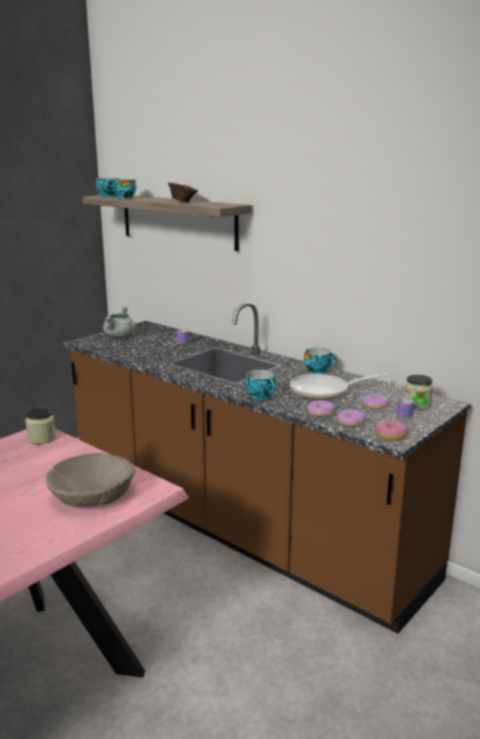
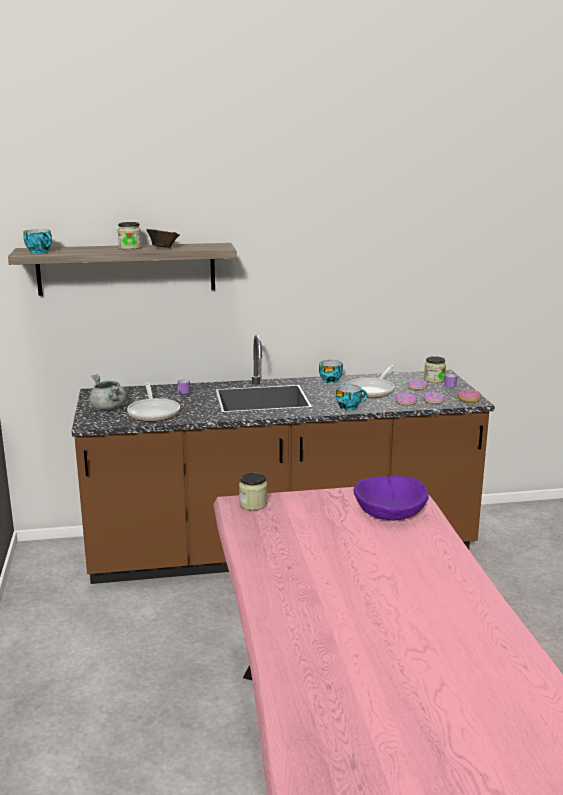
camera: 50 degrees left, 0 degrees up
beige bowl [46,453,135,507] -> purple bowl [354,476,429,521]
cup [113,179,136,199] -> none
none -> jar [118,222,142,250]
none -> frying pan [127,382,180,422]

